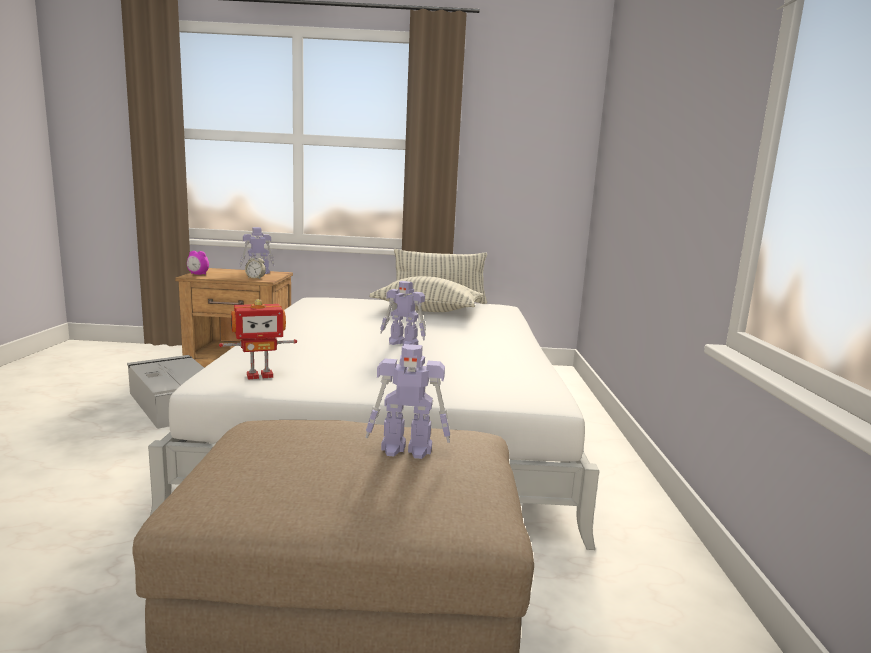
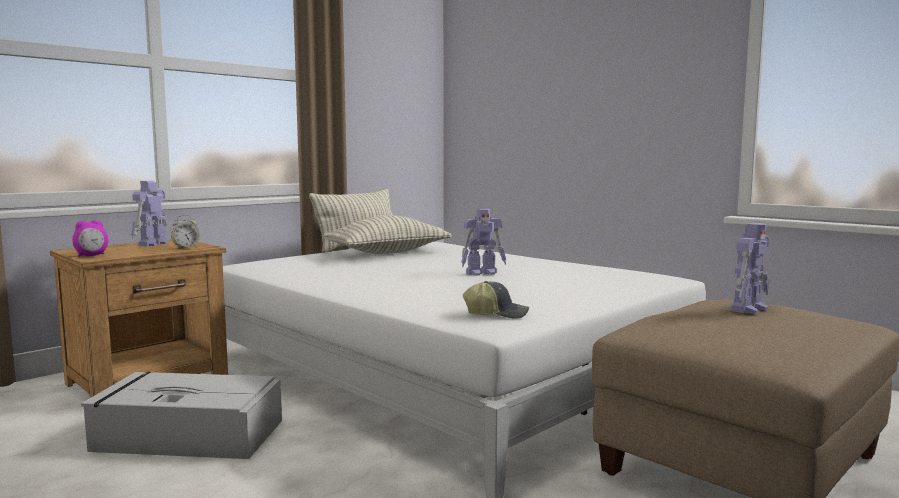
camera: 45 degrees left, 5 degrees down
toy robot [219,299,297,380] -> cap [463,281,529,319]

